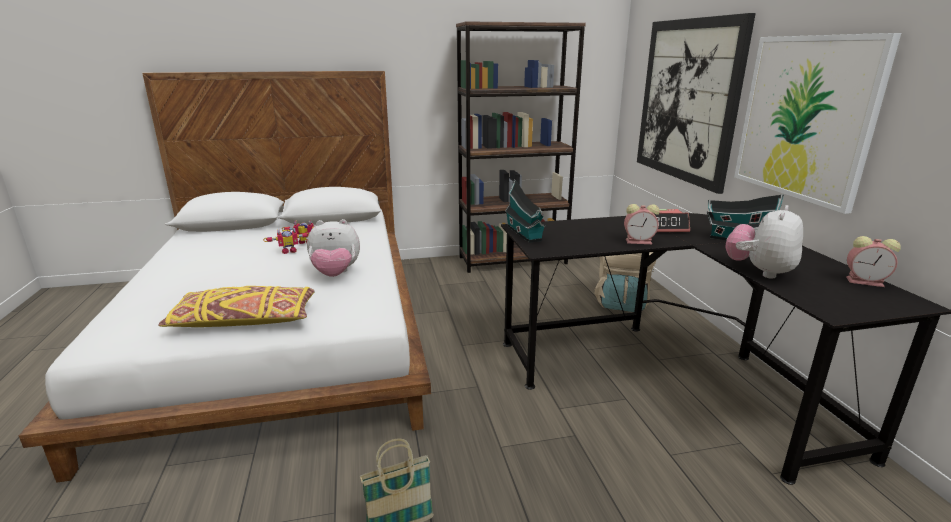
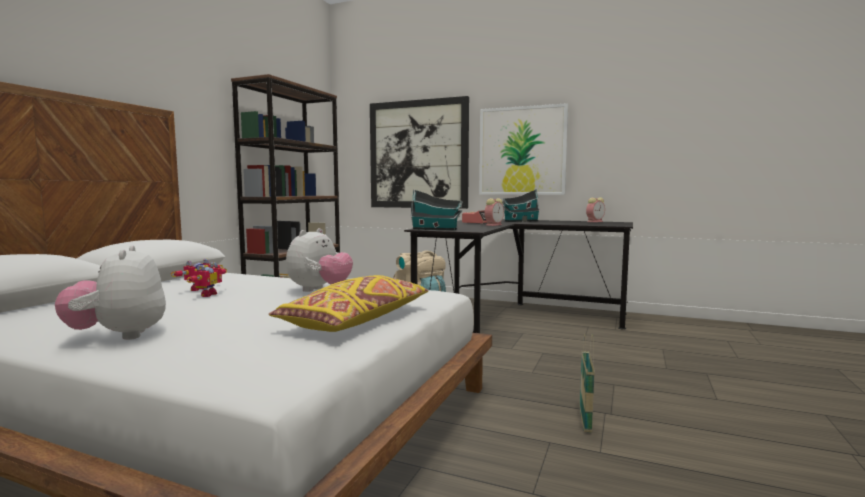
camera: 55 degrees left, 15 degrees down
plush toy [725,205,803,279] -> plush toy moved to [55,245,166,340]

